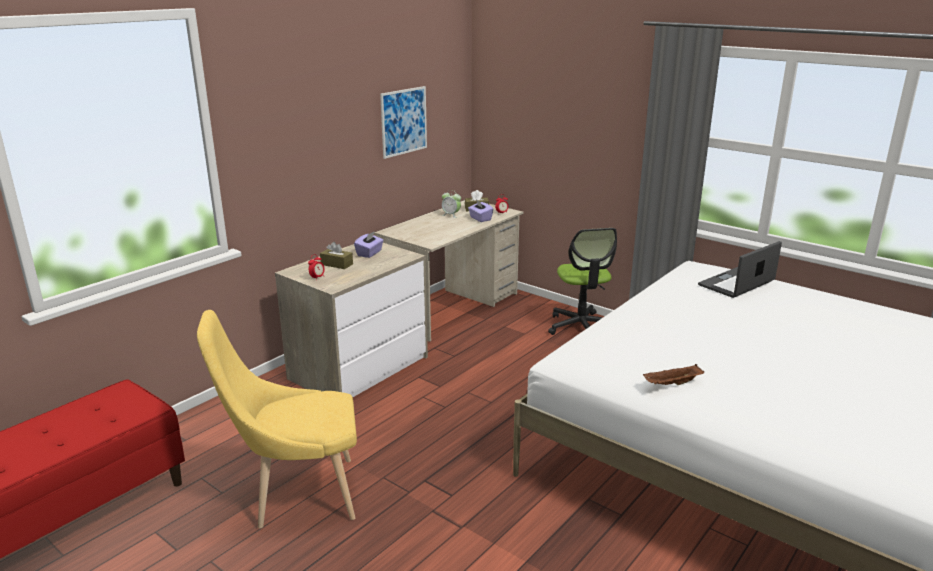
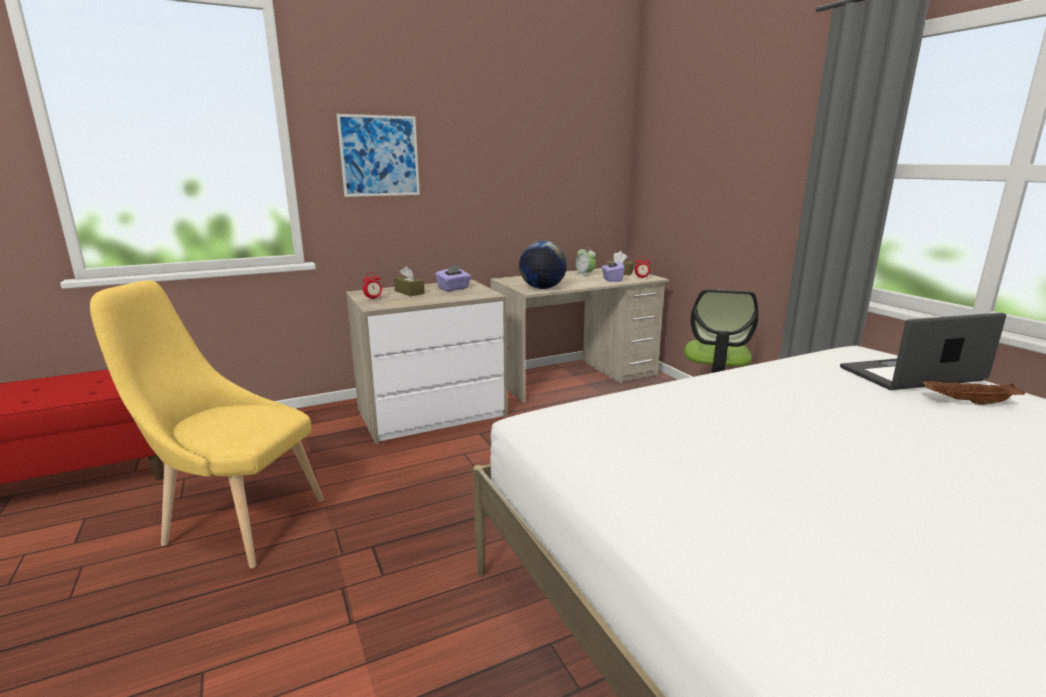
camera: 25 degrees right, 5 degrees down
picture [380,86,427,159] -> picture moved to [336,114,420,197]
brown tray [643,364,704,385] -> brown tray moved to [922,381,1025,405]
none -> globe [519,241,567,289]

